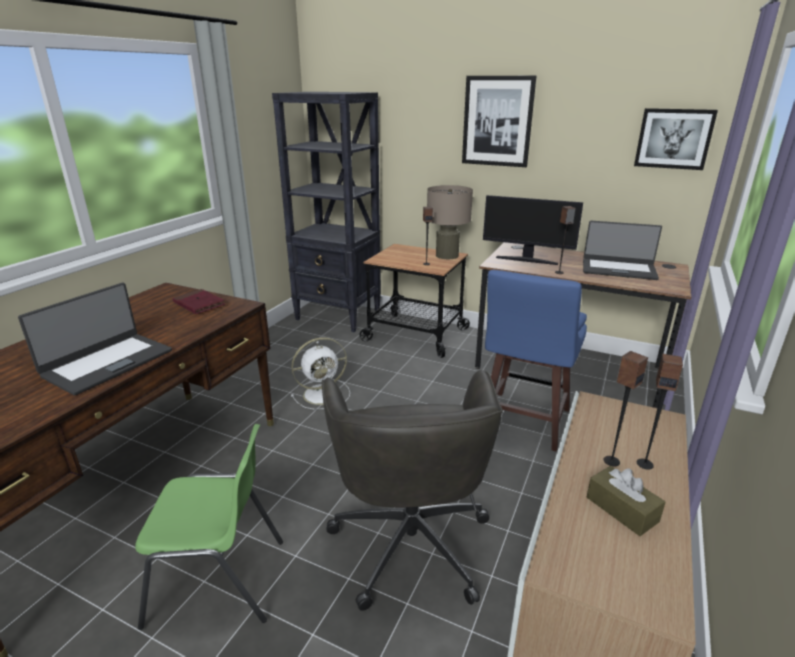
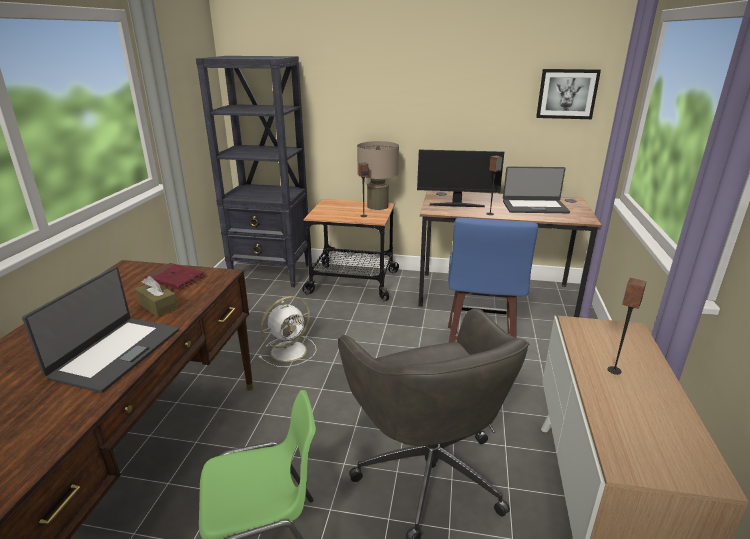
camera: 15 degrees left, 0 degrees up
picture [462,76,536,167] -> none
brown tissue box [587,466,666,536] -> brown tissue box moved to [135,276,178,317]
speaker [637,354,683,469] -> none

